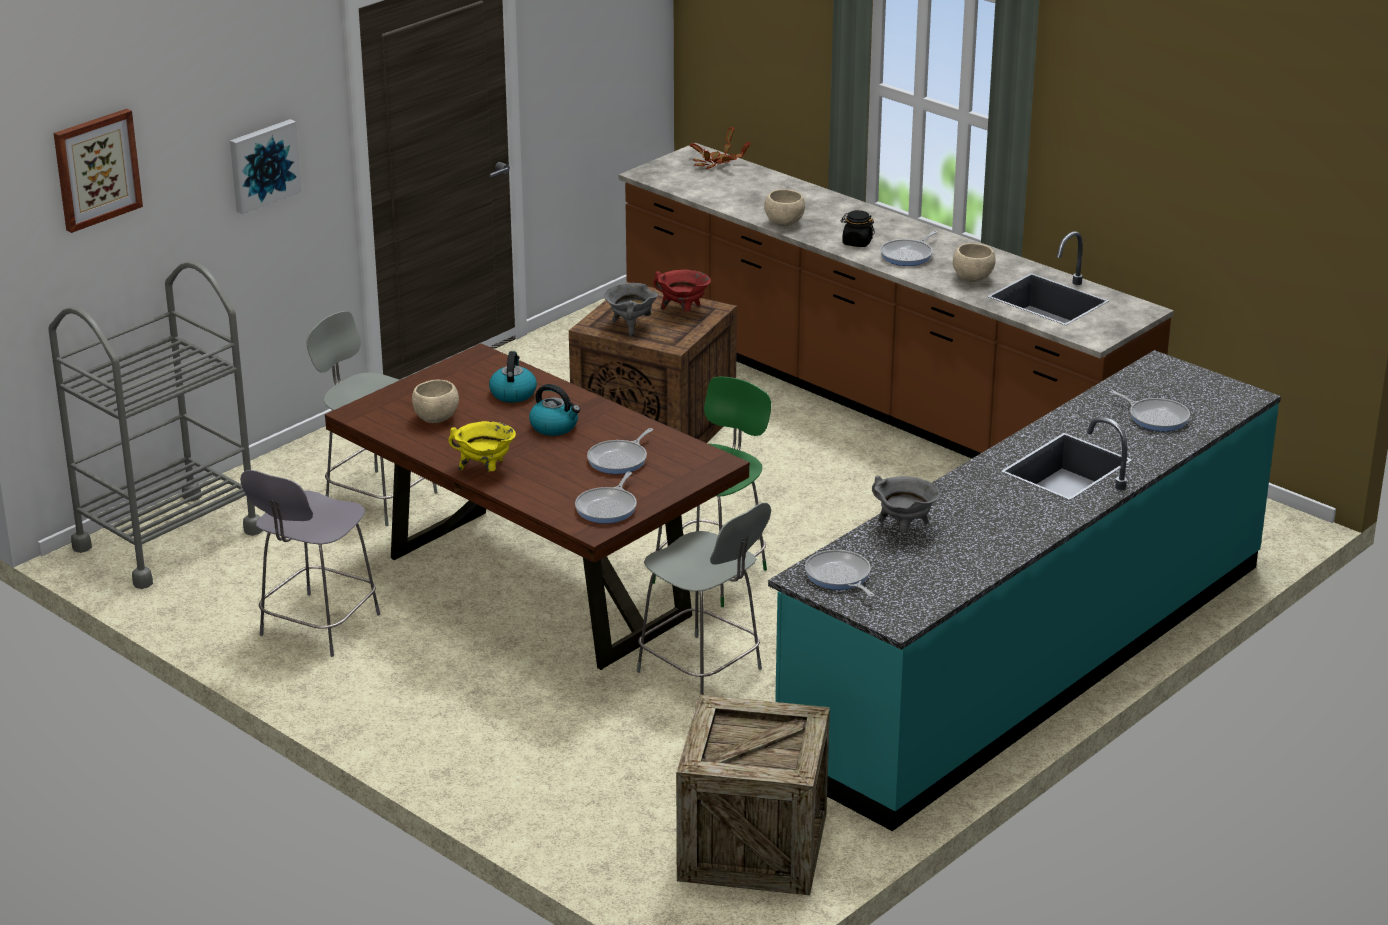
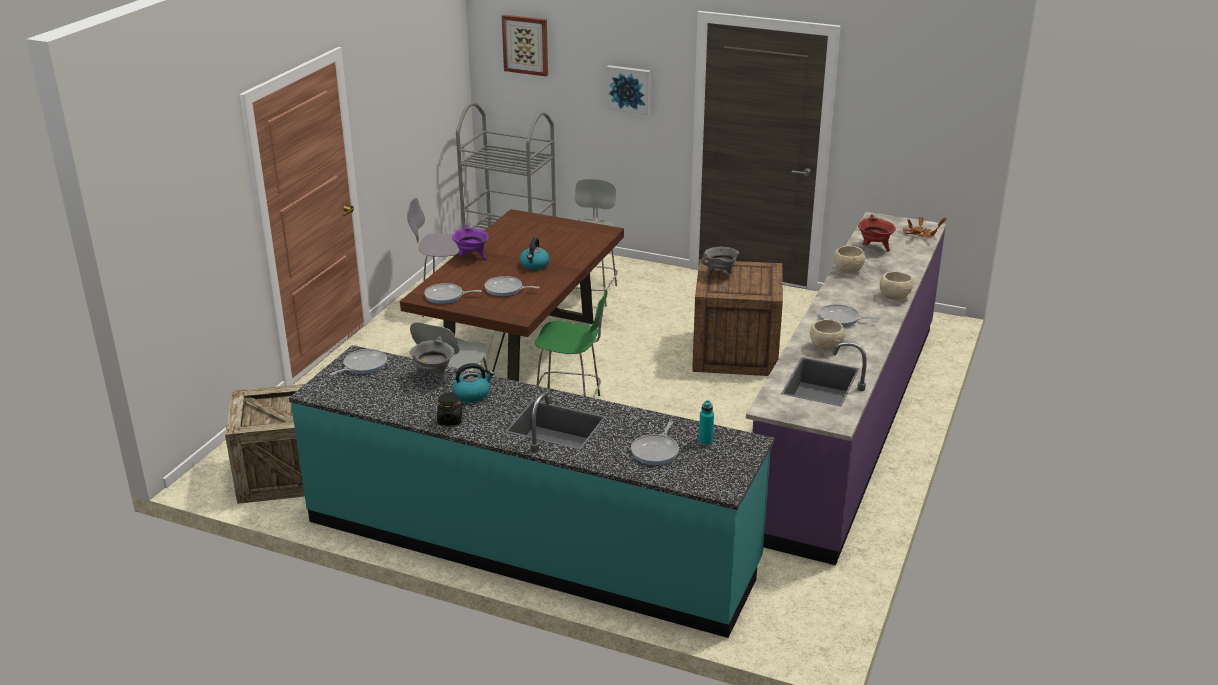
camera: 70 degrees right, 0 degrees up
beige bowl [412,379,459,423] -> beige bowl moved to [880,271,914,300]
yellow cooking pot [449,421,516,471] -> purple cooking pot [452,225,489,259]
kettle [489,351,537,403] -> kettle moved to [452,363,494,403]
brown counter [619,143,1174,459] -> purple counter [746,212,946,565]
red cooking pot [653,270,711,312] -> red cooking pot moved to [858,214,896,251]
black jar [840,210,875,247] -> black jar moved to [437,392,462,426]
none -> turquoise bottle [699,400,714,446]

